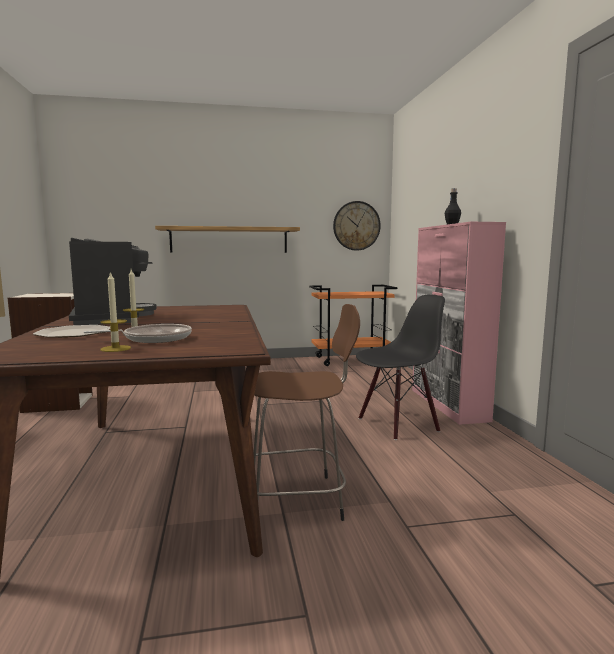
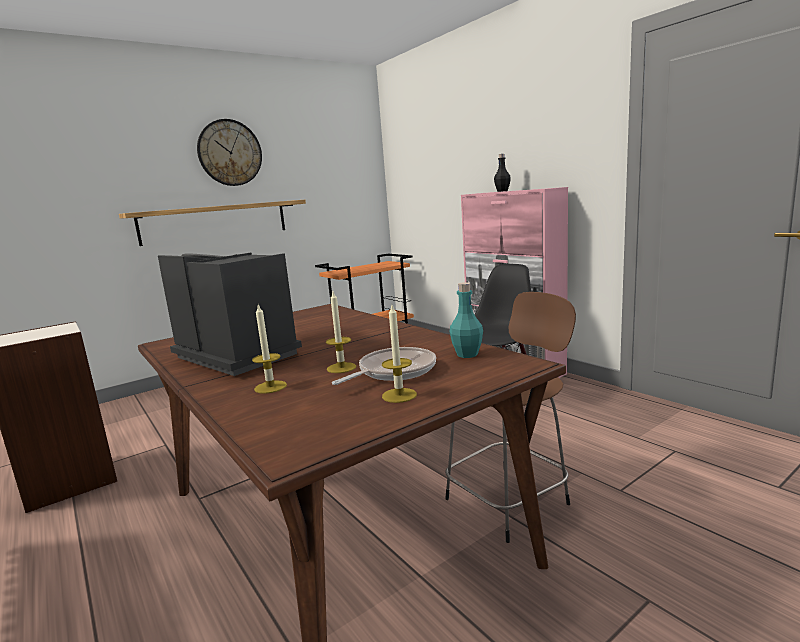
camera: 25 degrees left, 5 degrees up
plate [33,325,110,338] -> candle [252,304,287,394]
wall clock [333,201,381,251] -> wall clock moved to [197,119,262,186]
none -> turquoise bottle [450,282,483,358]

